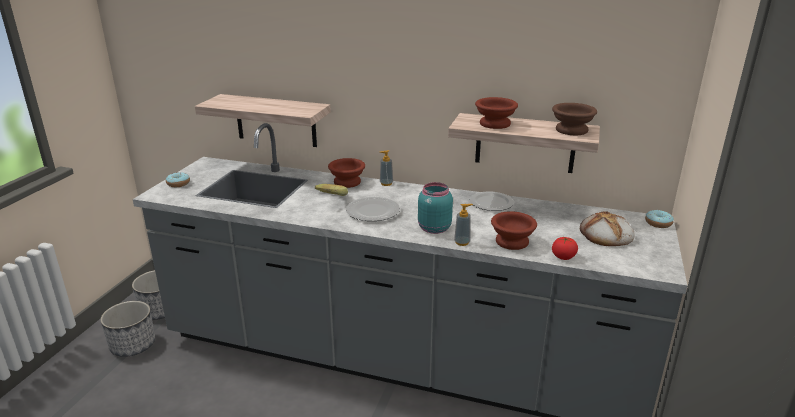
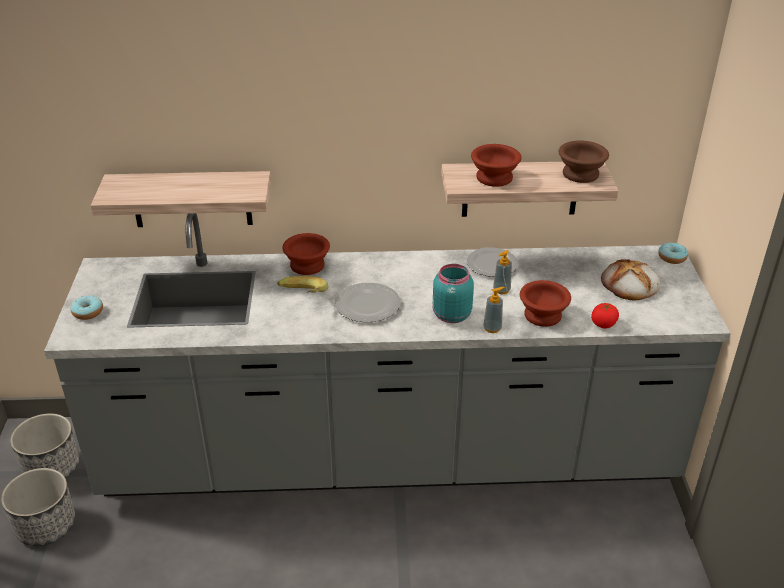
camera: 20 degrees left, 10 degrees up
soap dispenser [380,150,393,186] -> soap dispenser moved to [493,250,512,294]

